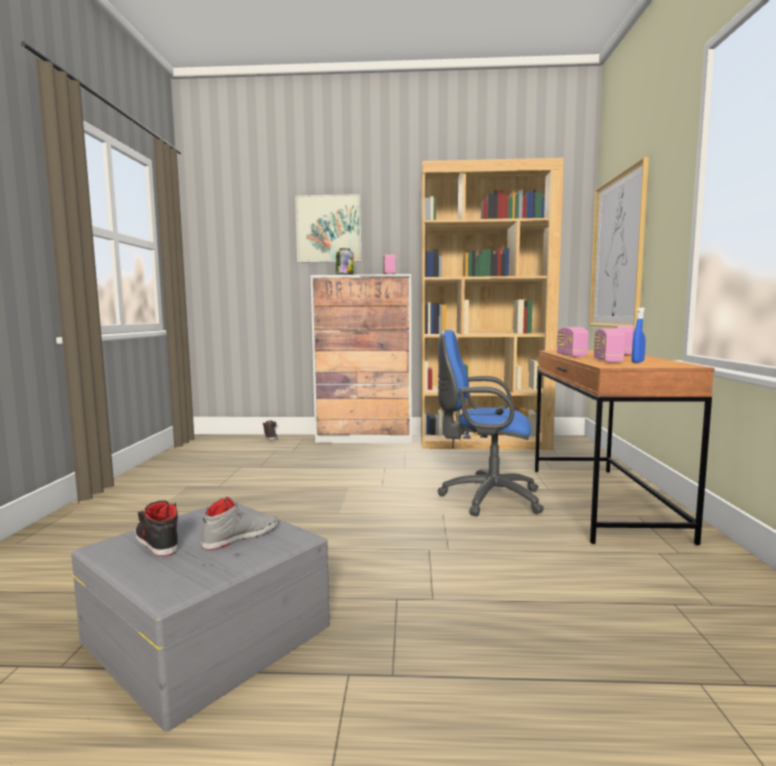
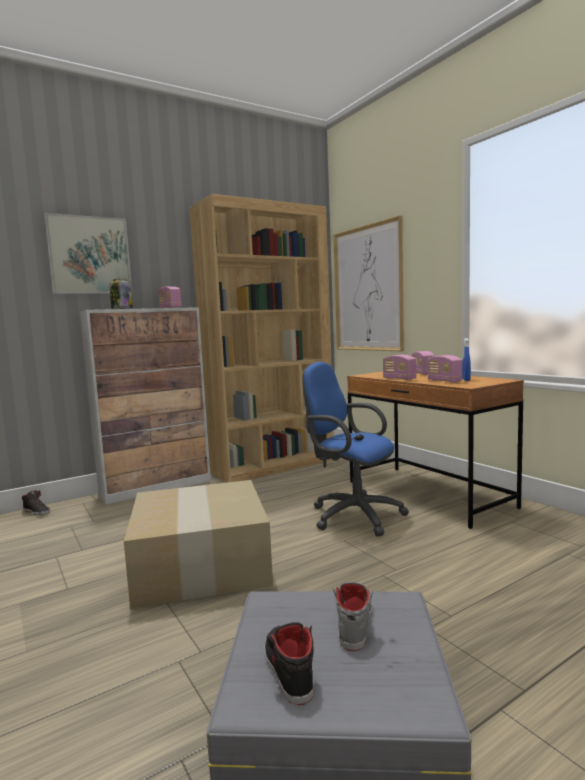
camera: 35 degrees left, 0 degrees up
black shoe [135,500,178,556] -> black shoe turned 60 degrees clockwise [265,622,314,705]
blue office chair [438,330,544,516] -> blue office chair turned 60 degrees clockwise [302,362,409,536]
none -> cardboard box [124,480,273,609]

